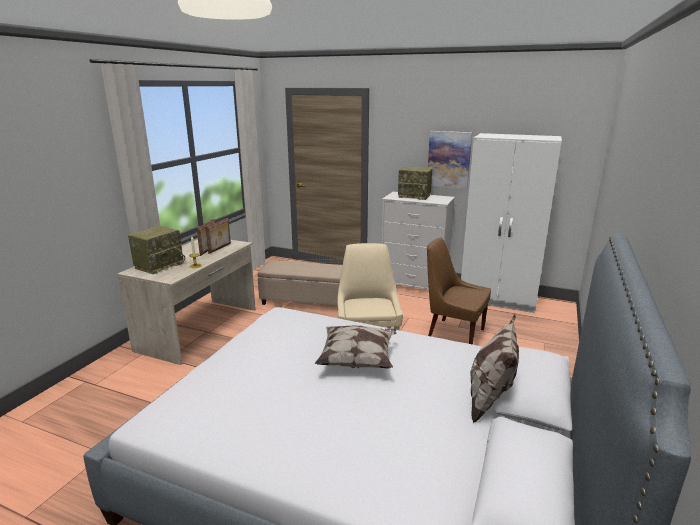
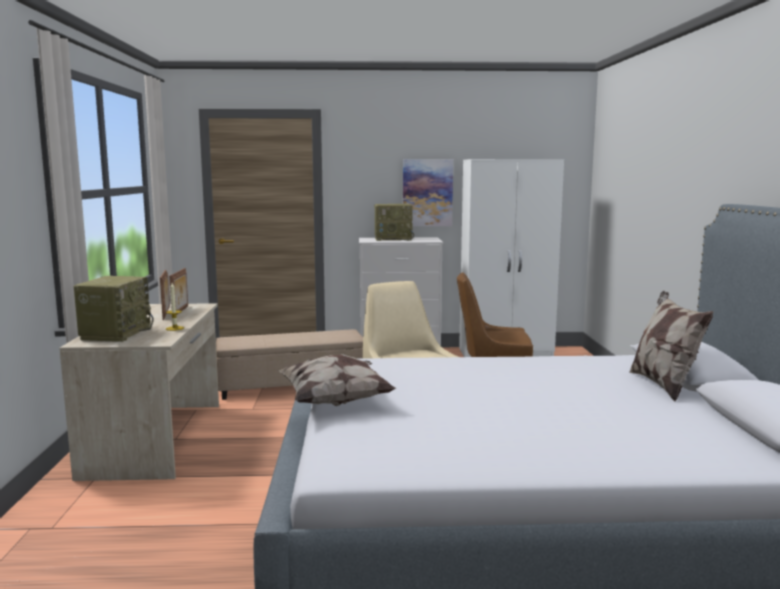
camera: 25 degrees left, 10 degrees down
pillow [315,326,397,369] -> pillow moved to [278,354,396,406]

